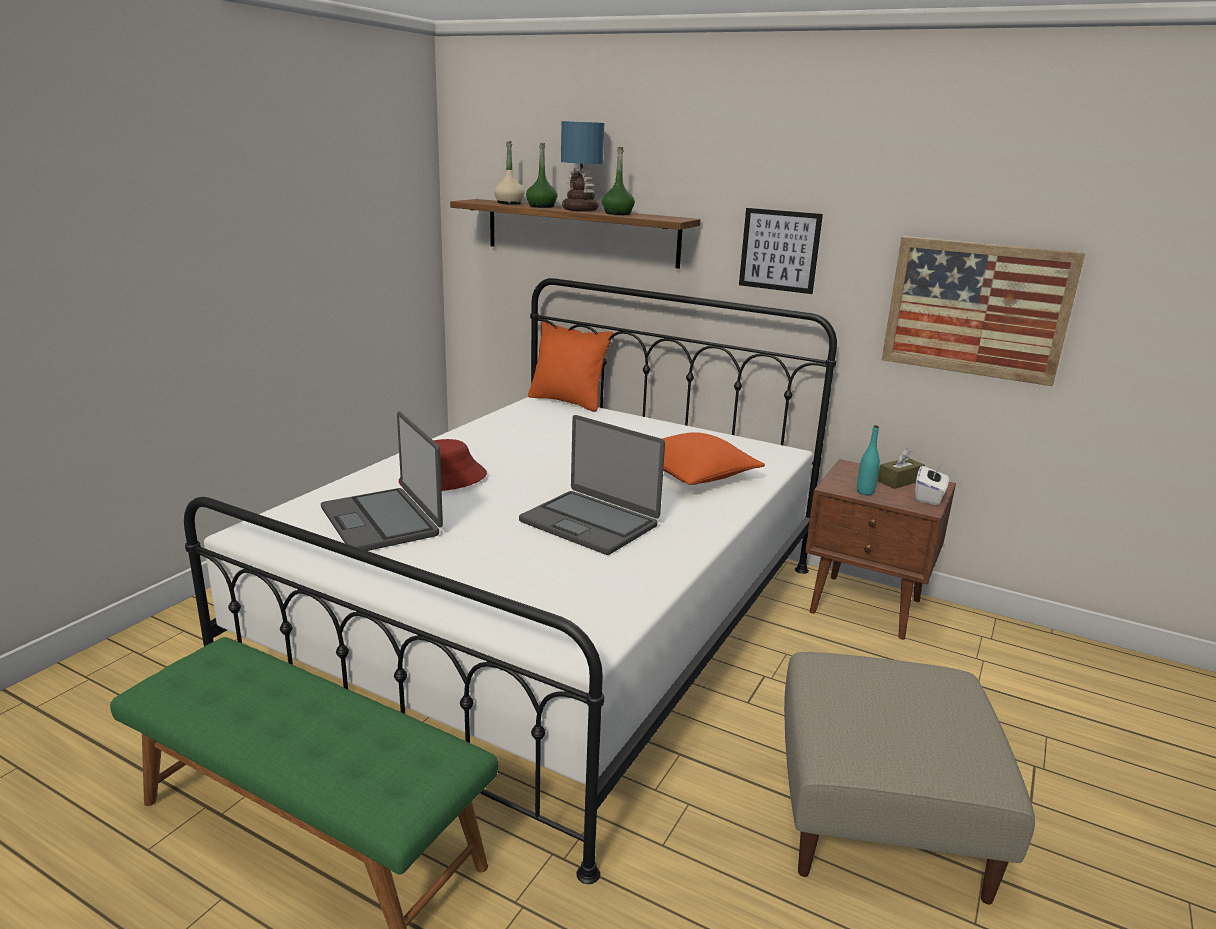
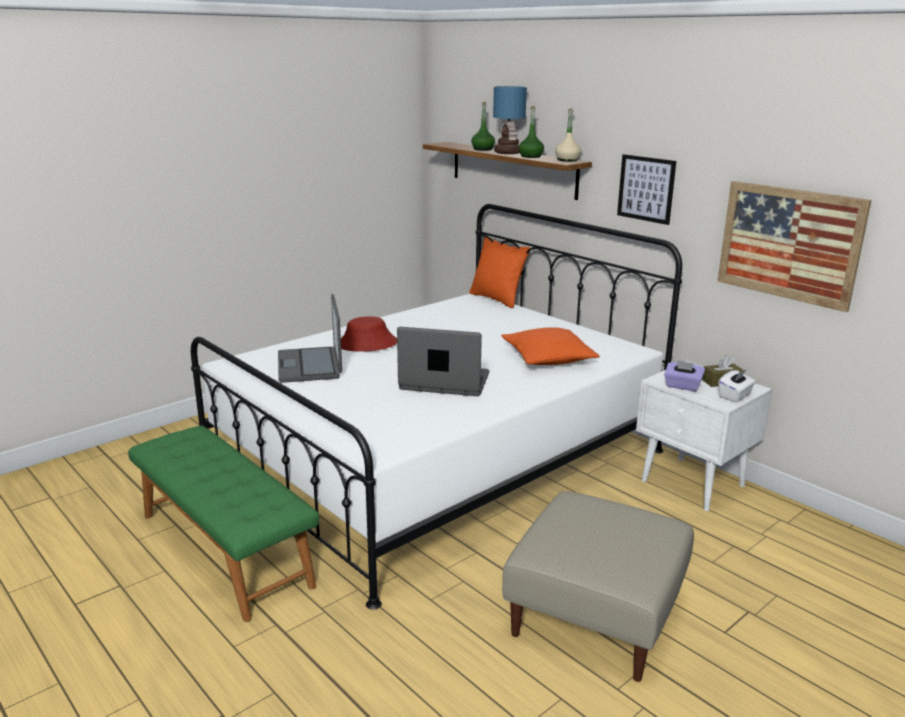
camera: 20 degrees right, 0 degrees up
beige bottle [494,141,525,205] -> beige bottle moved to [555,108,581,162]
laptop [519,415,665,555] -> laptop turned 135 degrees clockwise [397,327,489,396]
brown nightstand [805,459,956,640] -> white nightstand [636,361,772,511]
turquoise bottle [857,425,880,495] -> purple tissue box [664,360,705,391]

